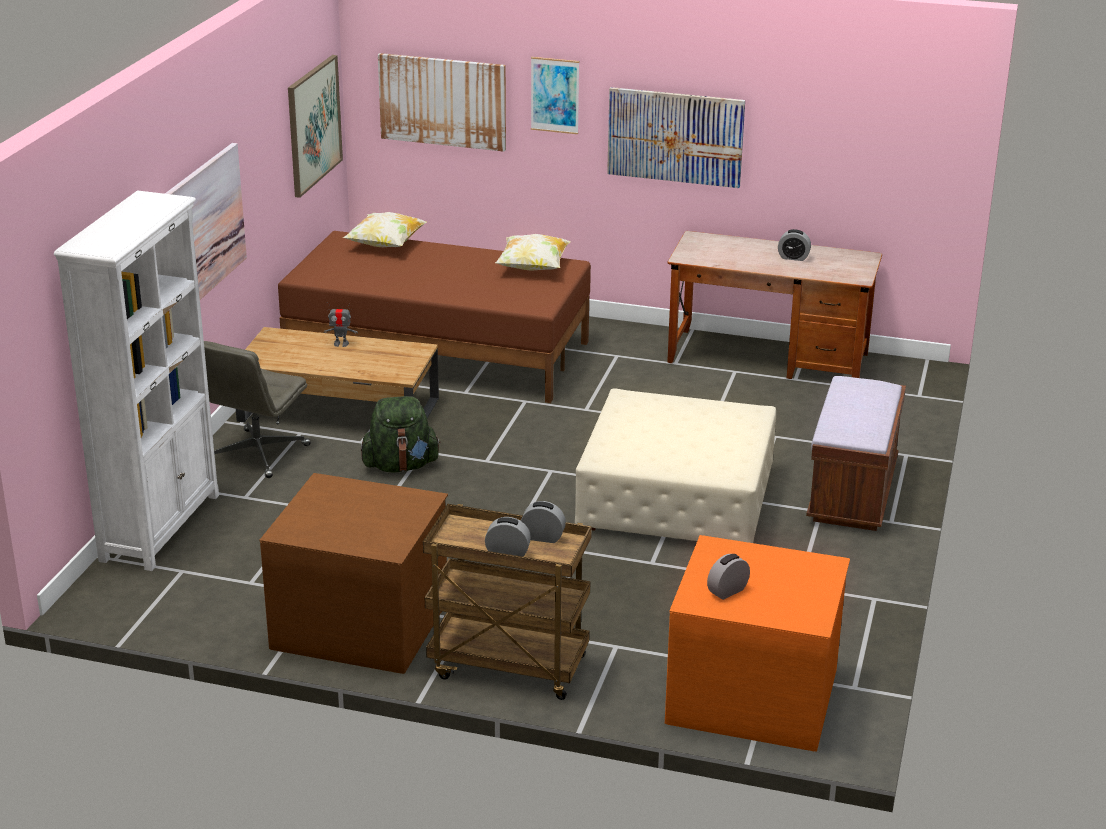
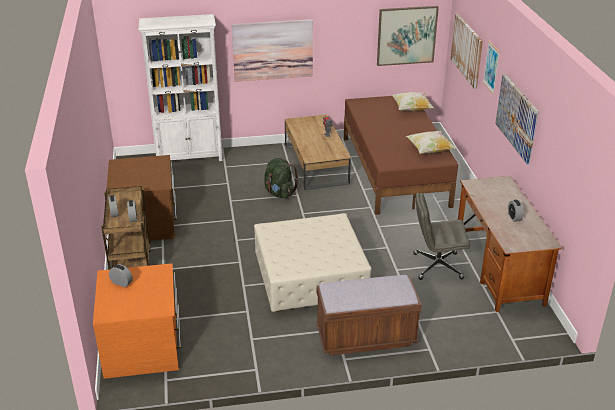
camera: 65 degrees right, 5 degrees up
grey office chair [204,341,311,478] -> grey office chair moved to [413,193,470,280]

